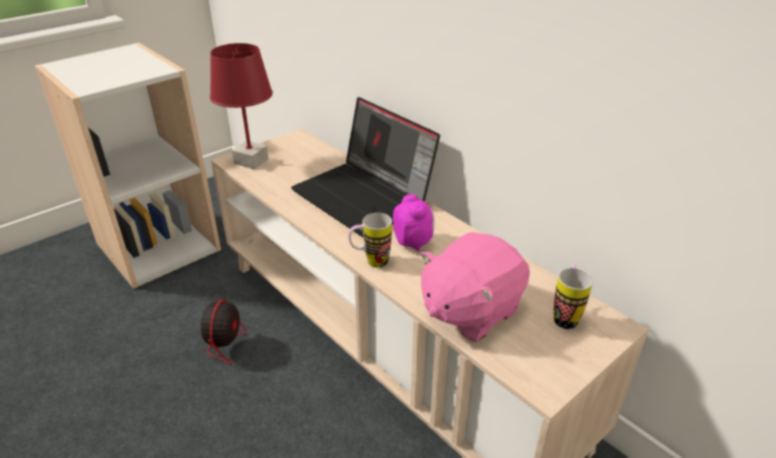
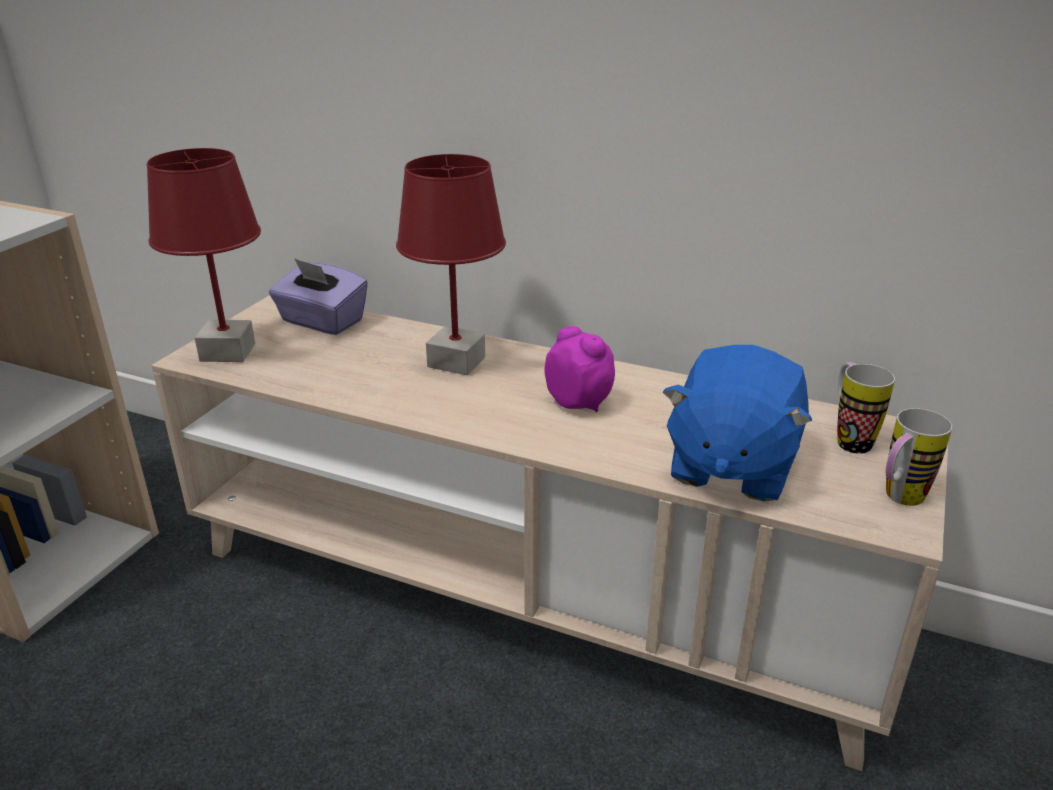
camera: 25 degrees left, 5 degrees down
fan [136,299,247,364] -> none
laptop [291,97,440,237] -> red table lamp [396,154,506,375]
mug [348,213,392,268] -> mug moved to [886,408,952,506]
pink plush toy [420,232,530,342] -> blue plush toy [663,345,812,502]
none -> purple tissue box [269,258,368,335]

